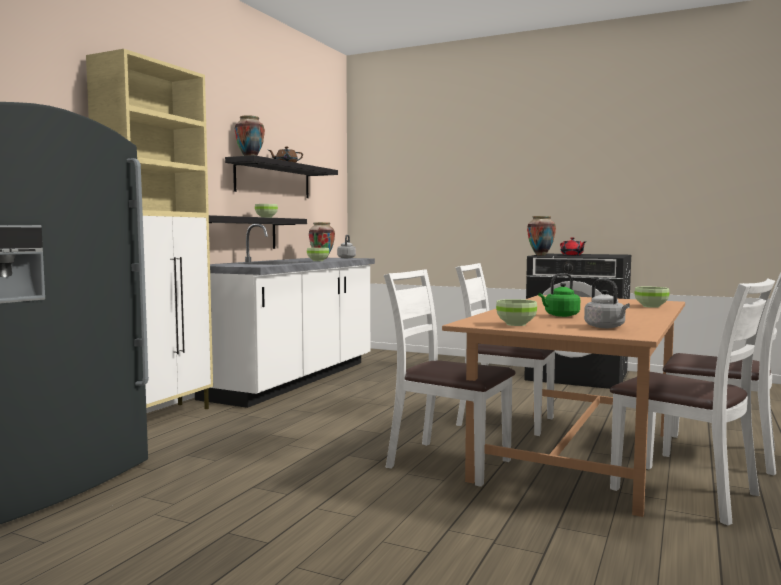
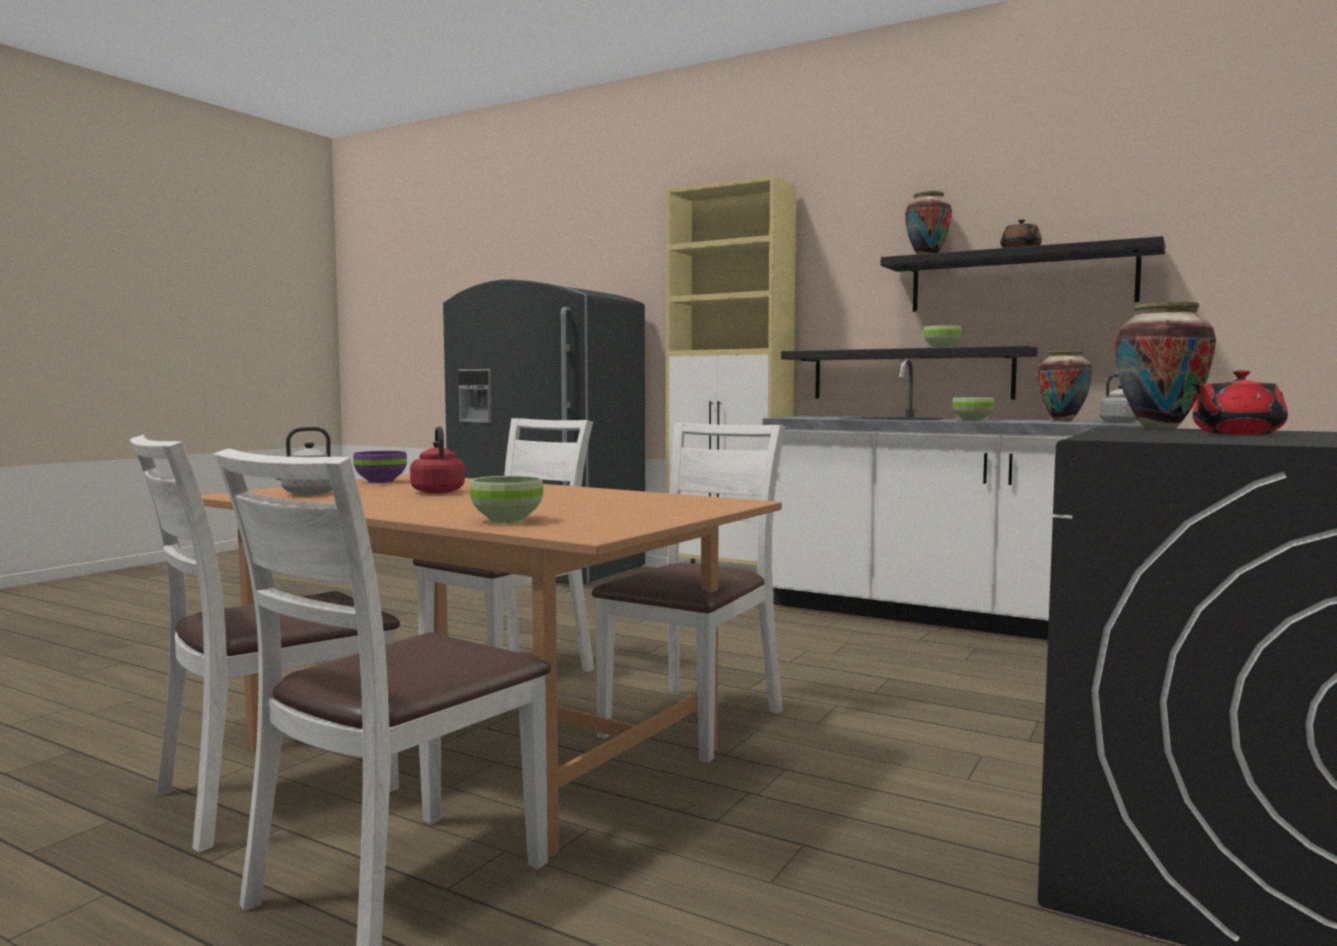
camera: 95 degrees right, 0 degrees up
green bowl [496,299,537,326] -> purple bowl [353,451,407,483]
green kettle [538,273,580,317] -> red kettle [410,426,465,494]

